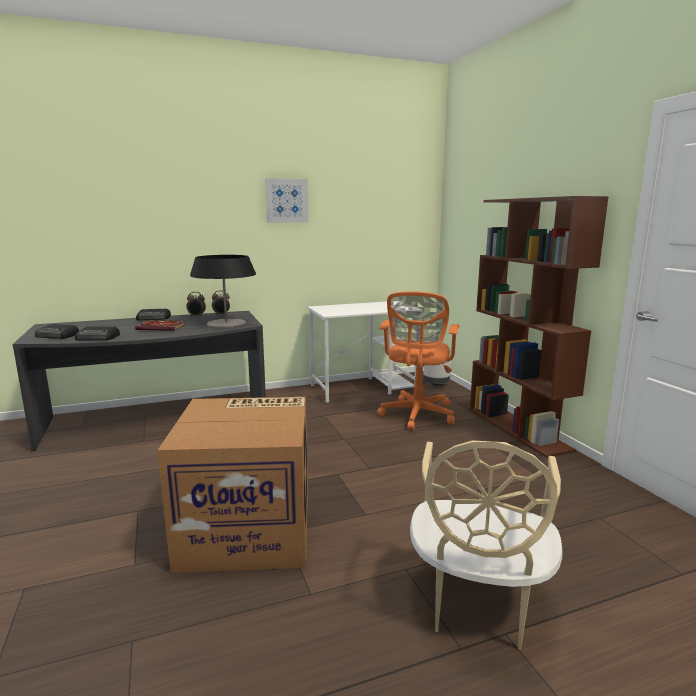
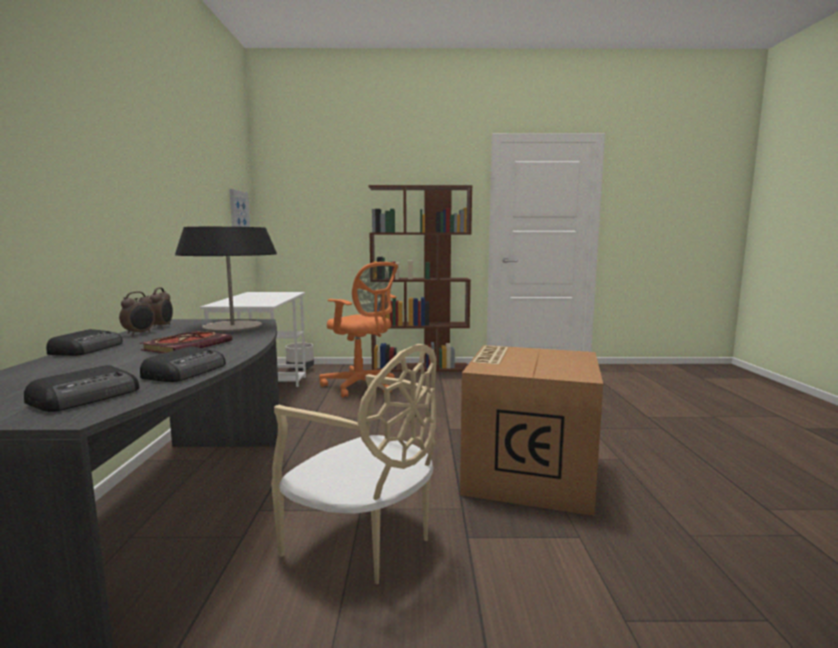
camera: 70 degrees left, 5 degrees down
picture [265,178,308,223] -> picture moved to [229,189,250,227]
beige chair [410,440,563,650] -> beige chair moved to [271,344,436,584]

